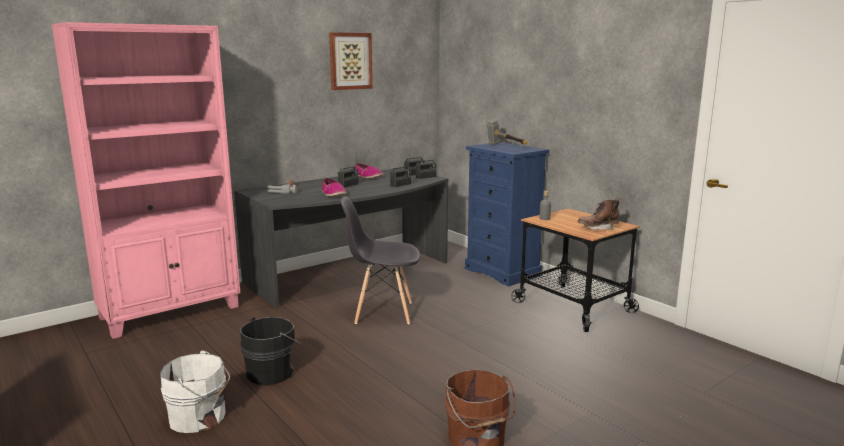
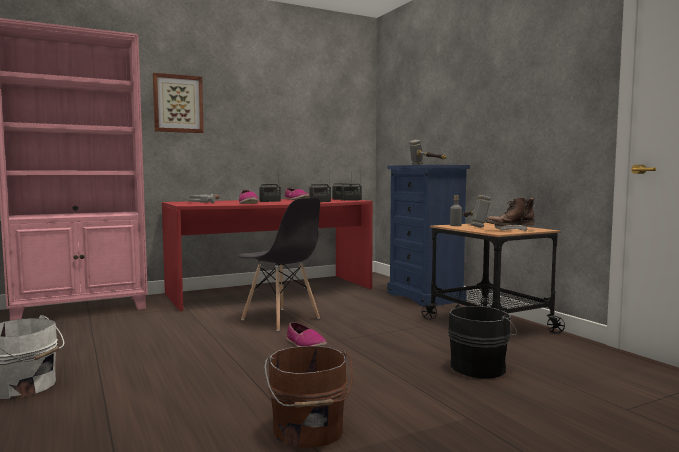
camera: 10 degrees right, 10 degrees down
grey desk [234,168,448,308] -> red desk [162,198,373,311]
black bucket [241,317,301,385] -> black bucket moved to [448,304,517,379]
picture [329,32,373,90] -> picture moved to [153,73,204,133]
grey chair [340,196,420,324] -> grey chair turned 150 degrees counterclockwise [238,198,320,331]
none -> shoe [286,322,327,347]
none -> hammer [463,195,491,228]

